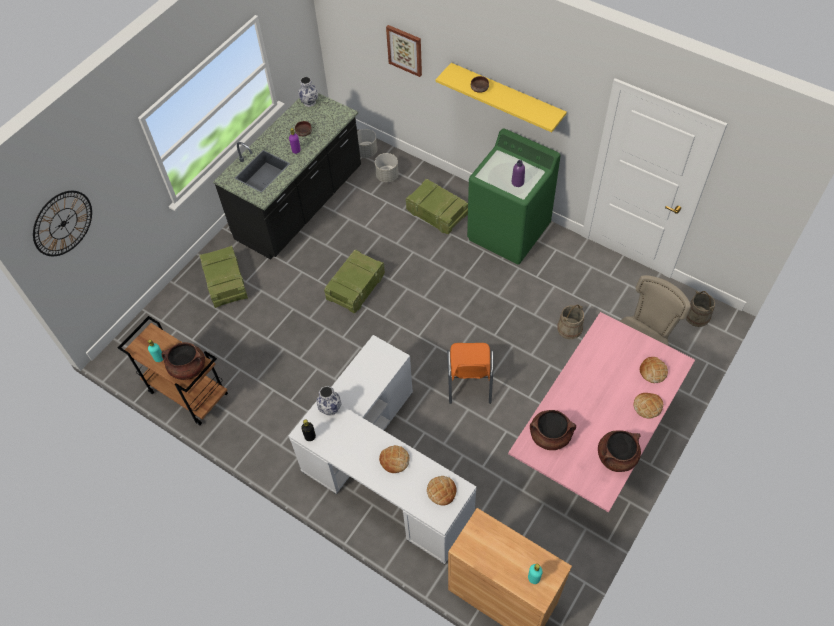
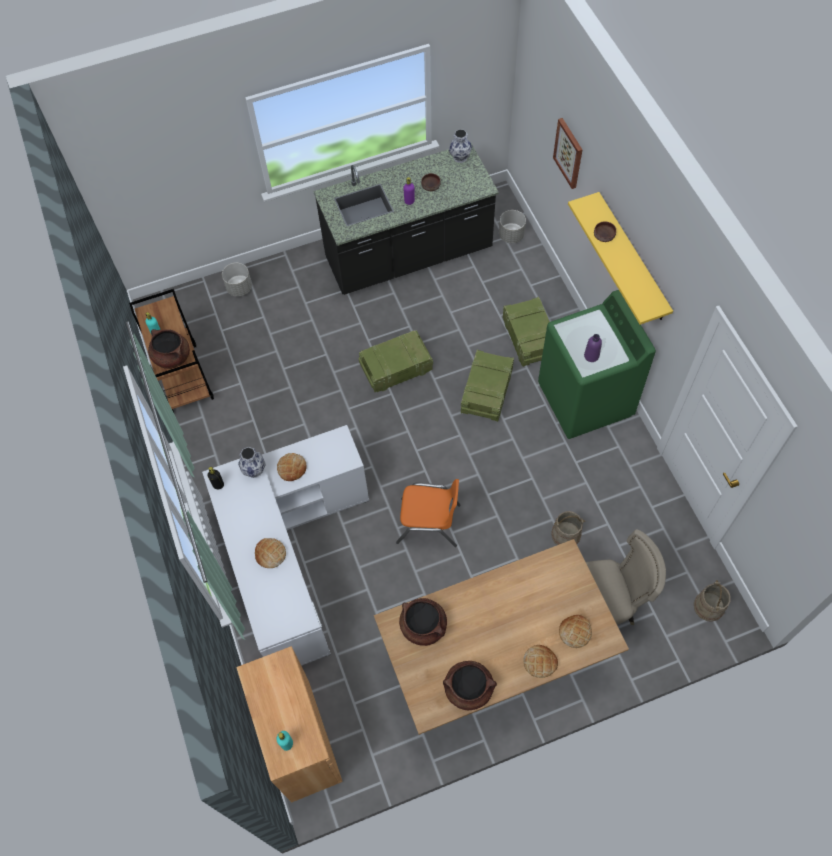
camera: 35 degrees right, 5 degrees up
wall clock [33,191,92,256] -> none
crate [200,245,248,308] -> crate moved to [461,350,514,422]
grey planter [375,153,399,182] -> grey planter moved to [222,263,252,297]
bread [427,476,457,506] -> bread moved to [277,453,306,481]
orange chair [447,343,493,404] -> orange chair turned 120 degrees counterclockwise [396,479,460,547]
pink dining table [508,312,695,512] -> brown dining table [374,539,629,735]

